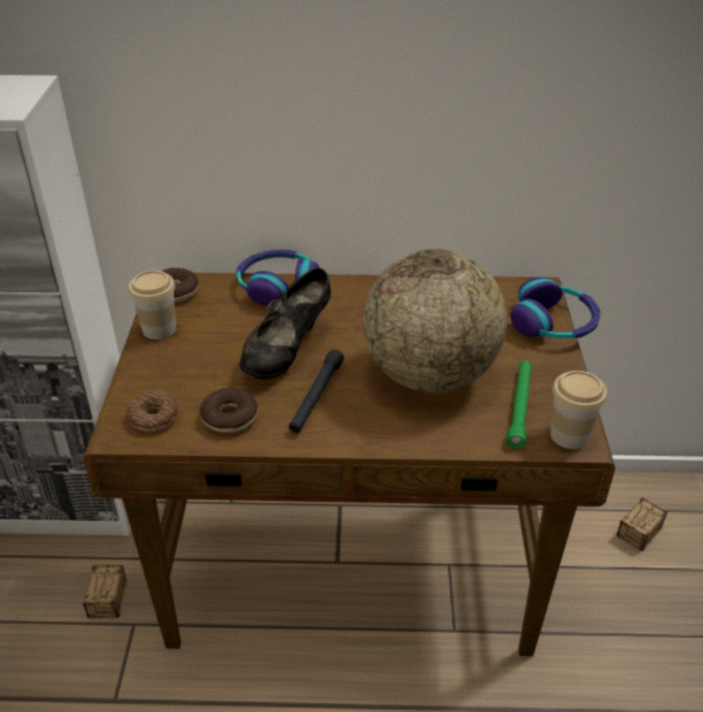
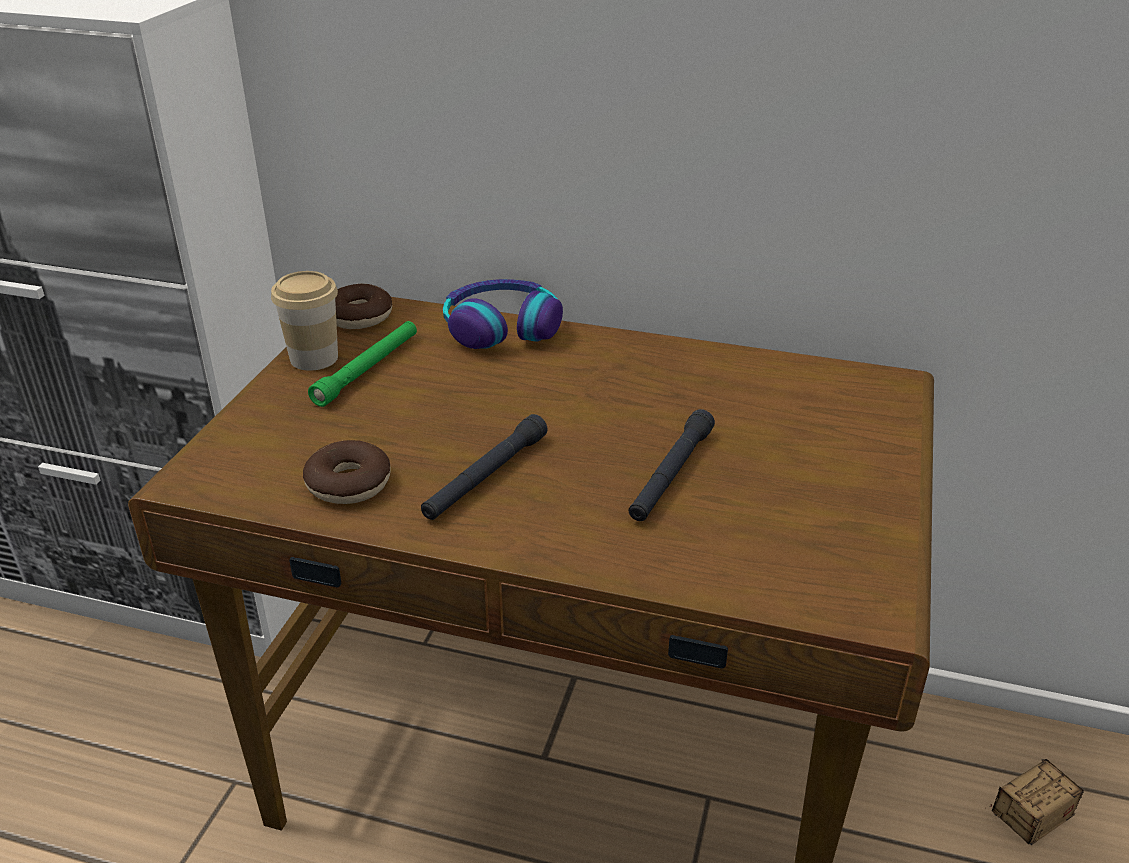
camera: 15 degrees right, 5 degrees down
storage box [82,565,127,624] -> none
donut [127,390,179,432] -> none
black shoe [240,268,331,380] -> none
globe [363,249,507,393] -> black flashlight [628,409,715,521]
green flashlight [507,361,532,449] -> green flashlight moved to [308,321,417,407]
headphones [510,277,600,339] -> none
cup [550,371,607,449] -> none

